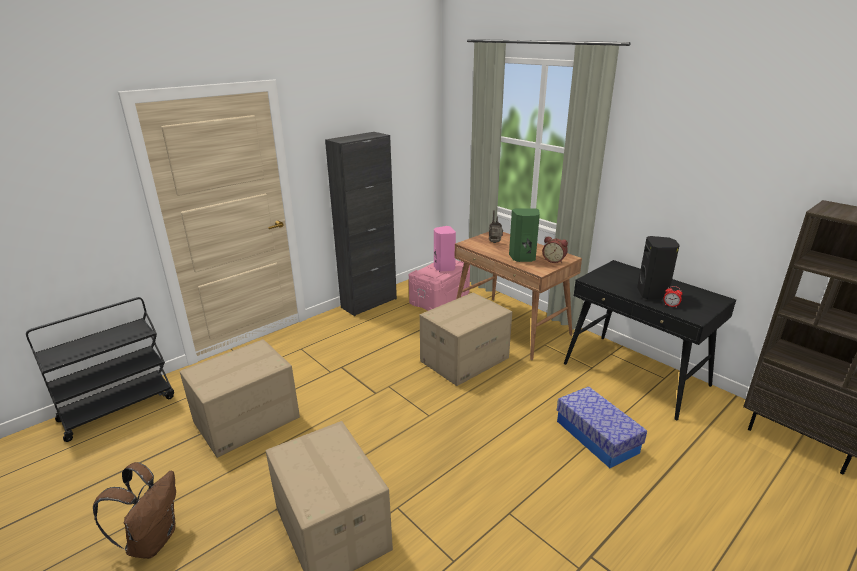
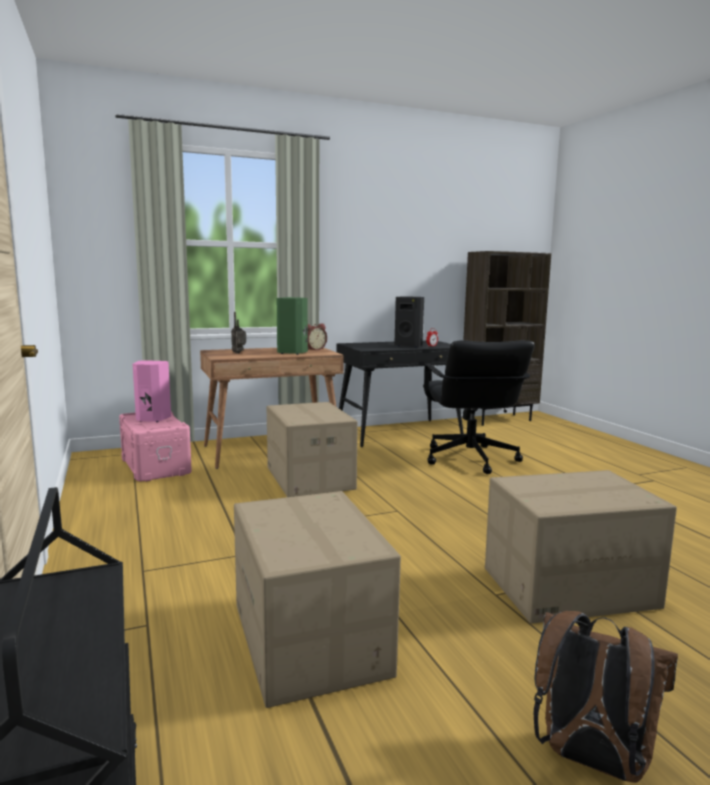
camera: 70 degrees left, 15 degrees down
black cabinet [325,132,397,316] -> none
storage box [557,386,647,468] -> black office chair [423,340,535,474]

